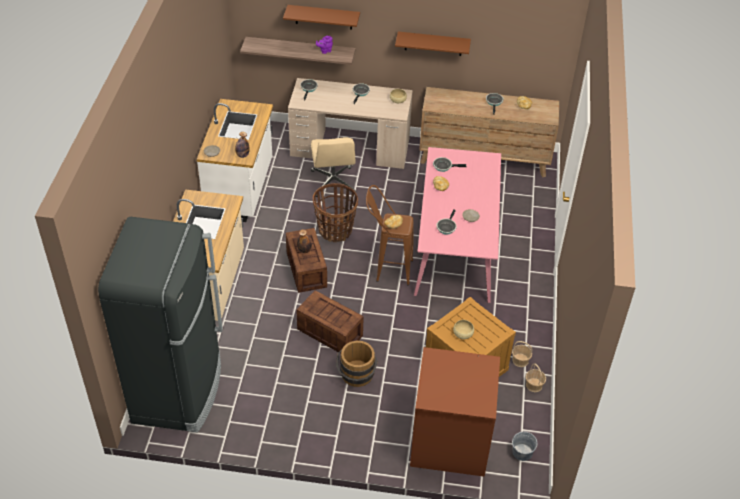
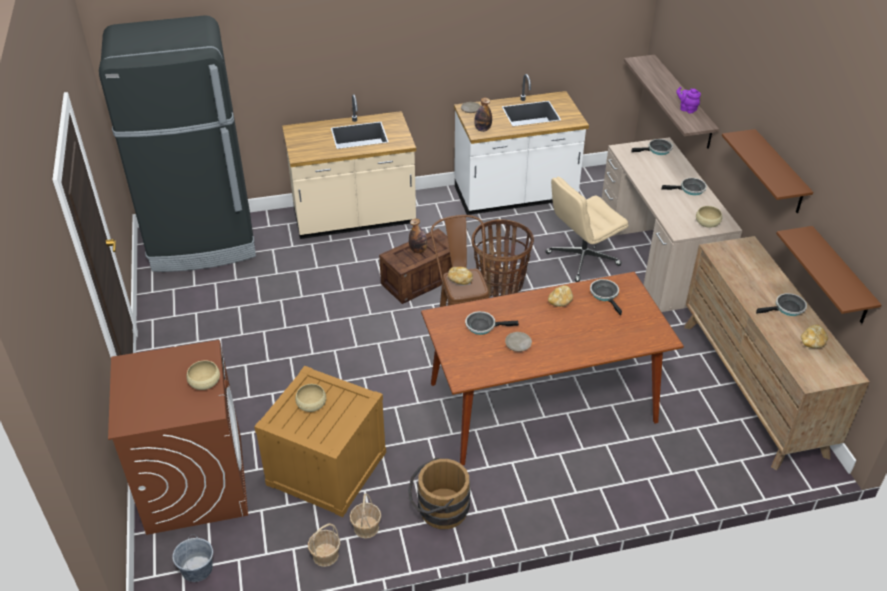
camera: 70 degrees right, 5 degrees down
brown shelf [283,5,360,29] -> brown shelf moved to [776,226,882,324]
crate [296,290,364,354] -> none
brown bucket [336,341,378,387] -> brown bucket moved to [408,458,470,529]
pink dining table [414,147,501,303] -> brown dining table [421,272,684,465]
none -> beige bowl [186,360,220,390]

